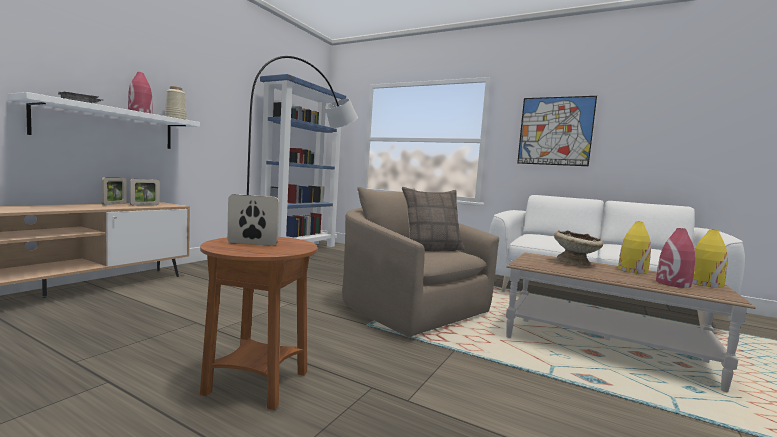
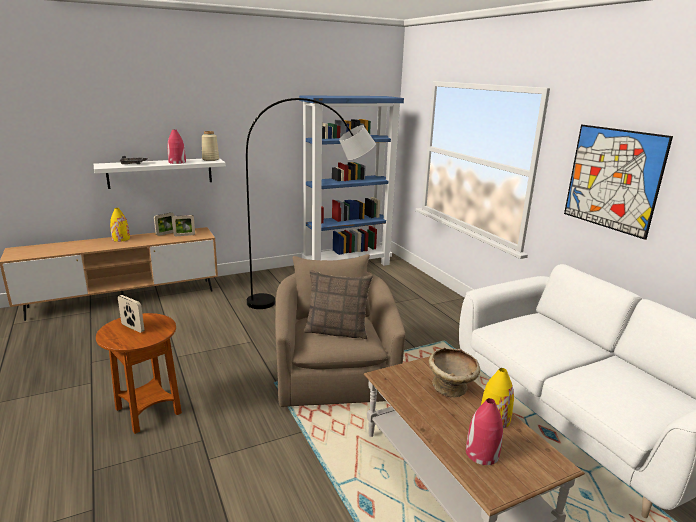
camera: 35 degrees right, 15 degrees up
yellow vase [693,229,728,288] -> yellow vase moved to [110,208,130,242]

